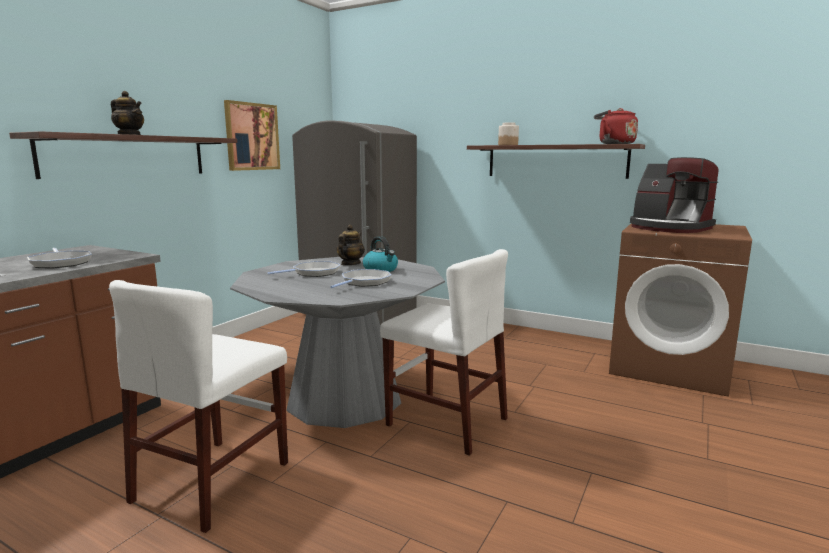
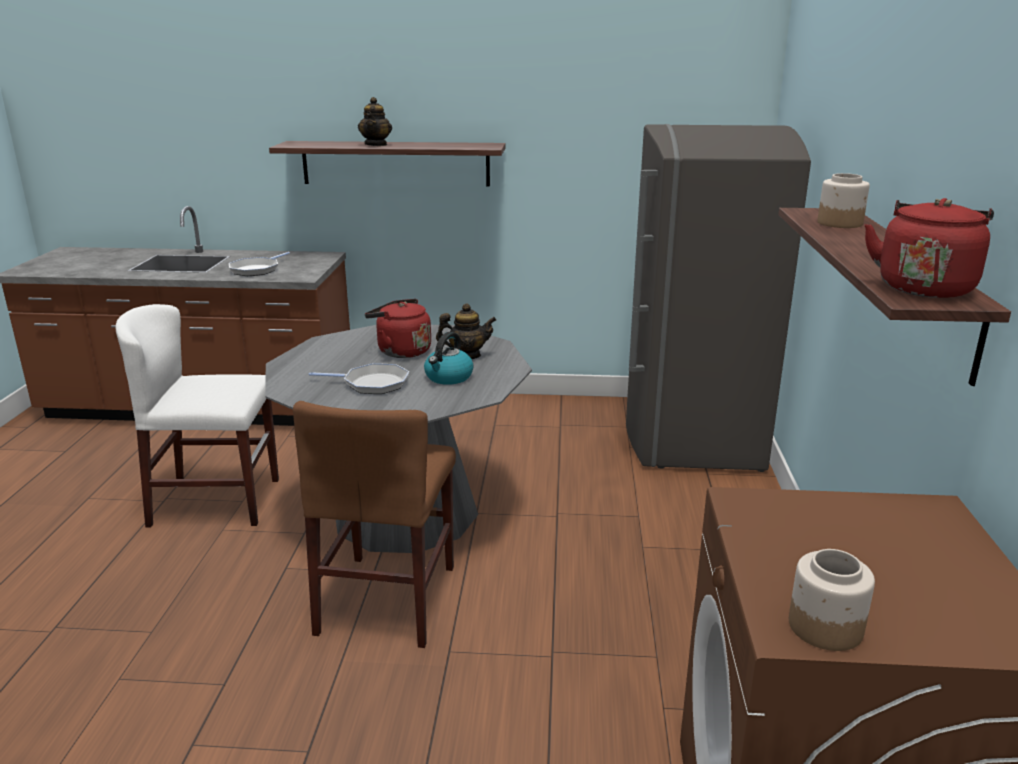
camera: 65 degrees right, 10 degrees up
picture [224,100,280,171] -> none
frying pan [267,261,341,277] -> red kettle [365,299,431,358]
white chair [380,249,508,456] -> brown chair [293,401,456,648]
coffee machine [630,157,718,233] -> none
none -> jar [789,549,875,651]

